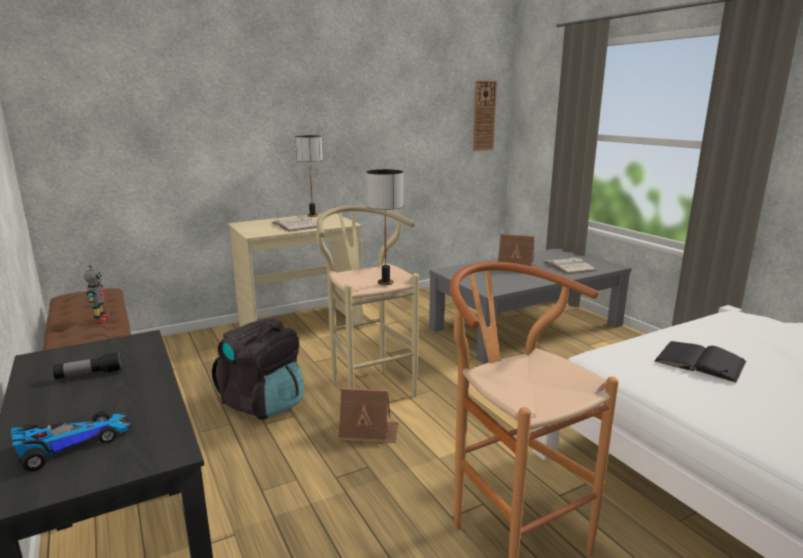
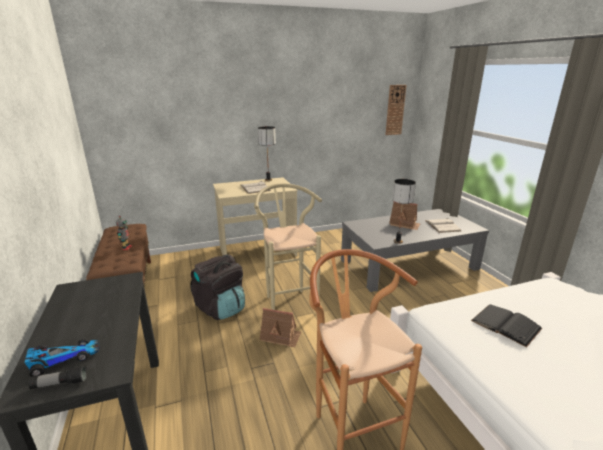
camera: 10 degrees right, 5 degrees up
flashlight [53,351,122,380] -> flashlight moved to [28,365,87,389]
table lamp [366,169,403,285] -> table lamp moved to [392,179,416,244]

